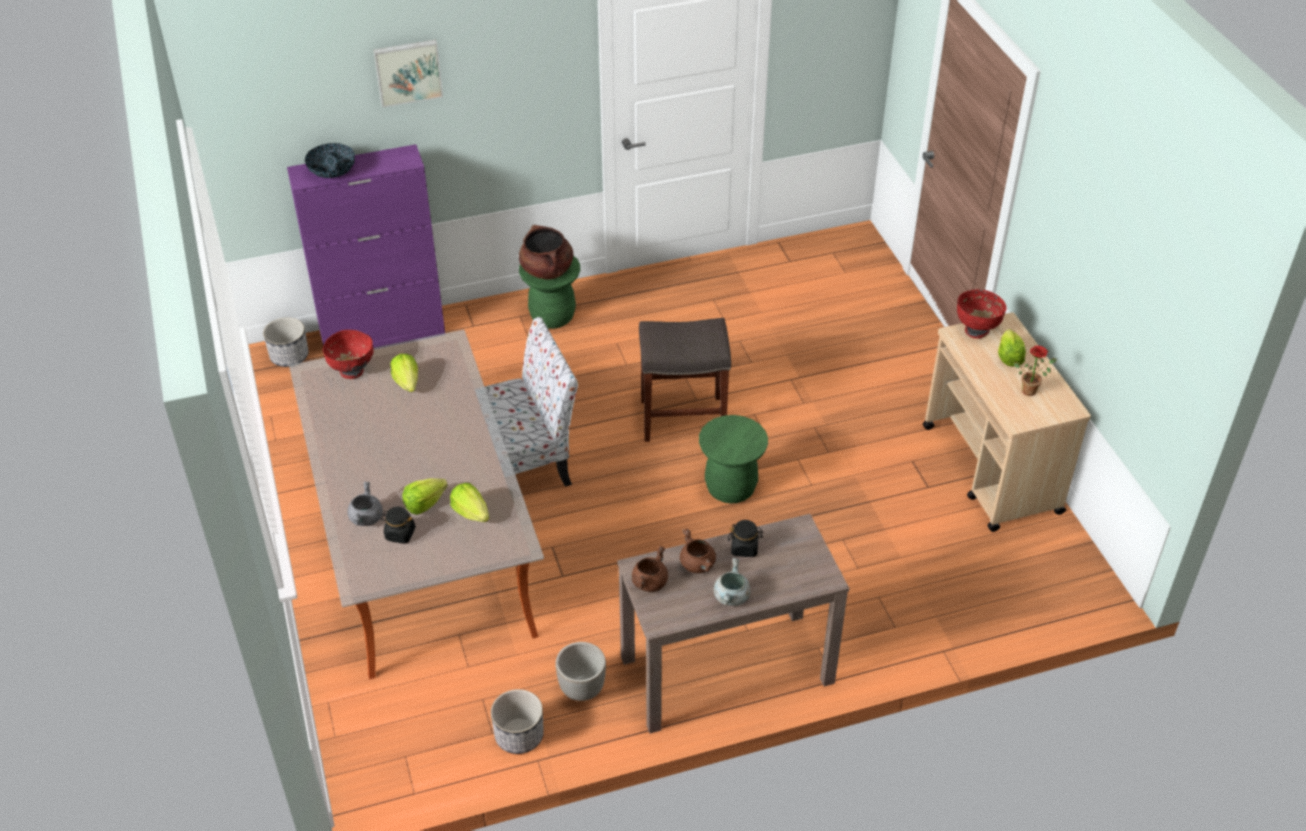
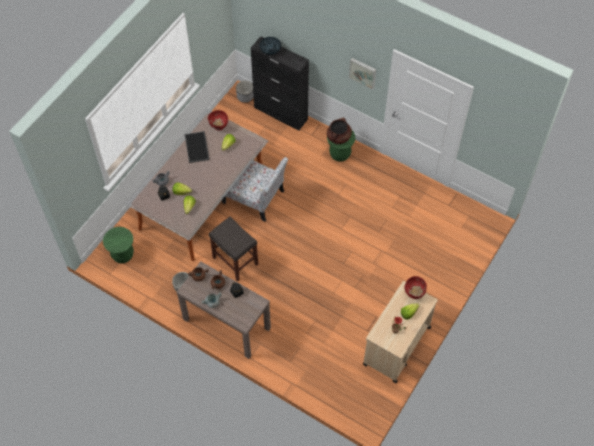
camera: 50 degrees right, 15 degrees up
purple cabinet [287,144,445,348] -> black cabinet [251,36,309,131]
picture [374,40,443,107] -> picture moved to [349,58,376,89]
planter [491,689,544,754] -> none
grey stool [639,318,731,442] -> grey stool moved to [209,216,258,282]
green stool [699,415,768,504] -> green stool moved to [103,227,134,263]
none -> tray [185,131,210,163]

